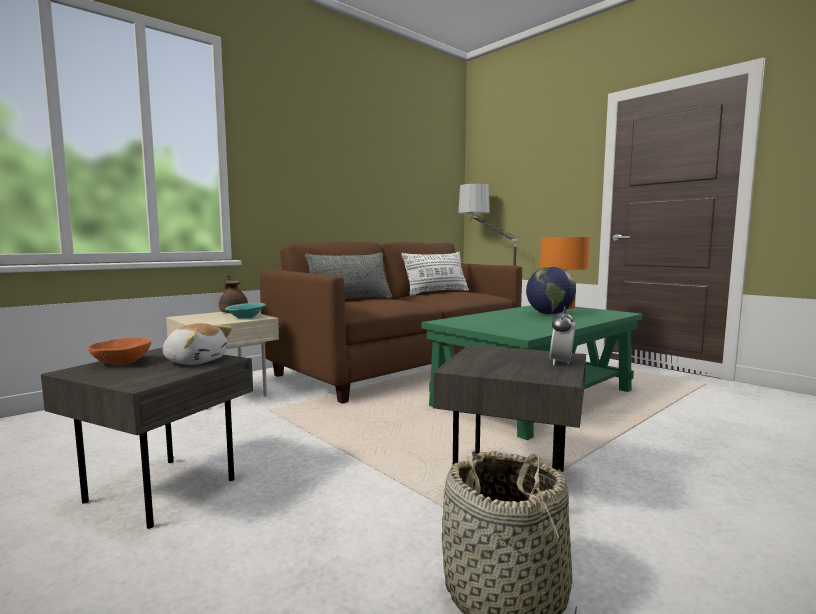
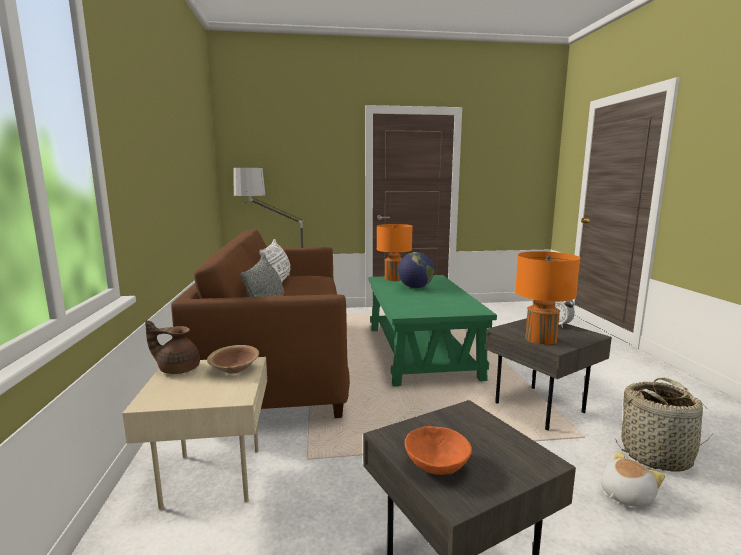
camera: 55 degrees left, 5 degrees up
plush toy [163,323,233,365] -> plush toy moved to [601,452,665,506]
turquoise bowl [225,303,266,319] -> brown bowl [207,345,259,374]
none -> orange table lamp [515,251,580,345]

